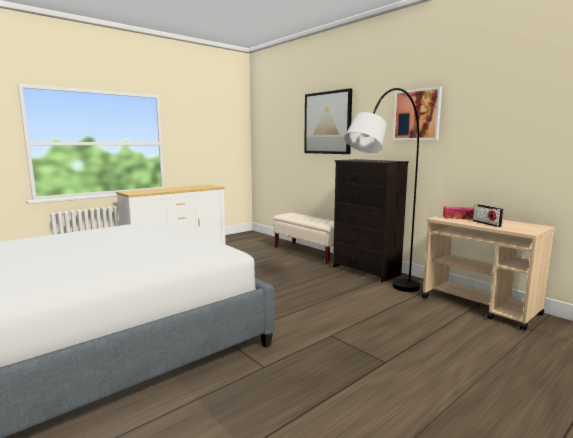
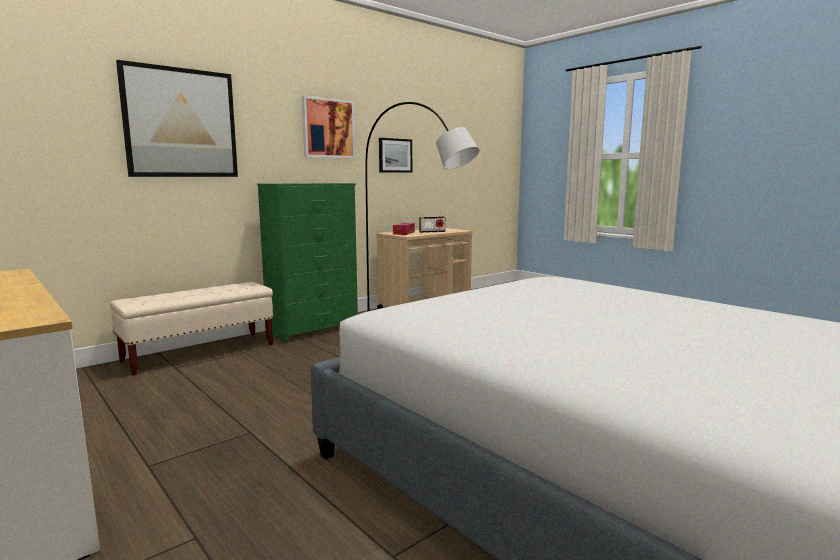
camera: 90 degrees left, 0 degrees up
black dresser [333,159,409,282] -> green dresser [257,183,358,343]
none -> picture [379,138,412,173]

